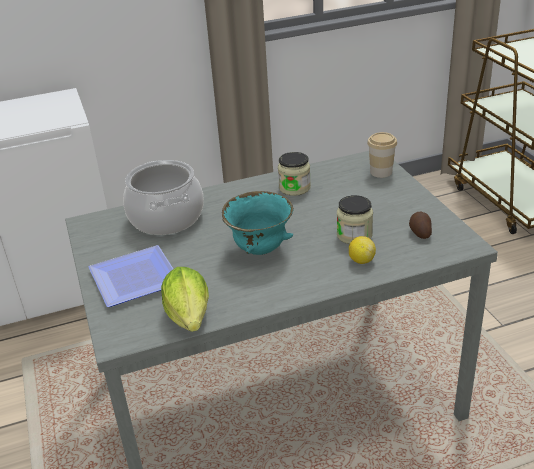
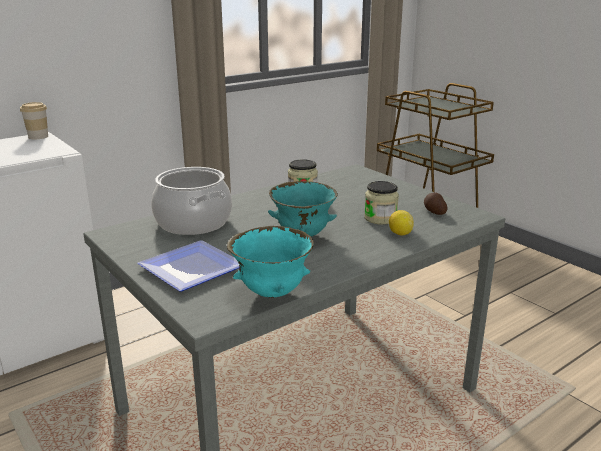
camera: 20 degrees left, 10 degrees down
lettuce [161,267,209,332] -> turquoise bowl [227,226,314,298]
cup [367,132,397,178] -> cup moved to [20,102,48,140]

